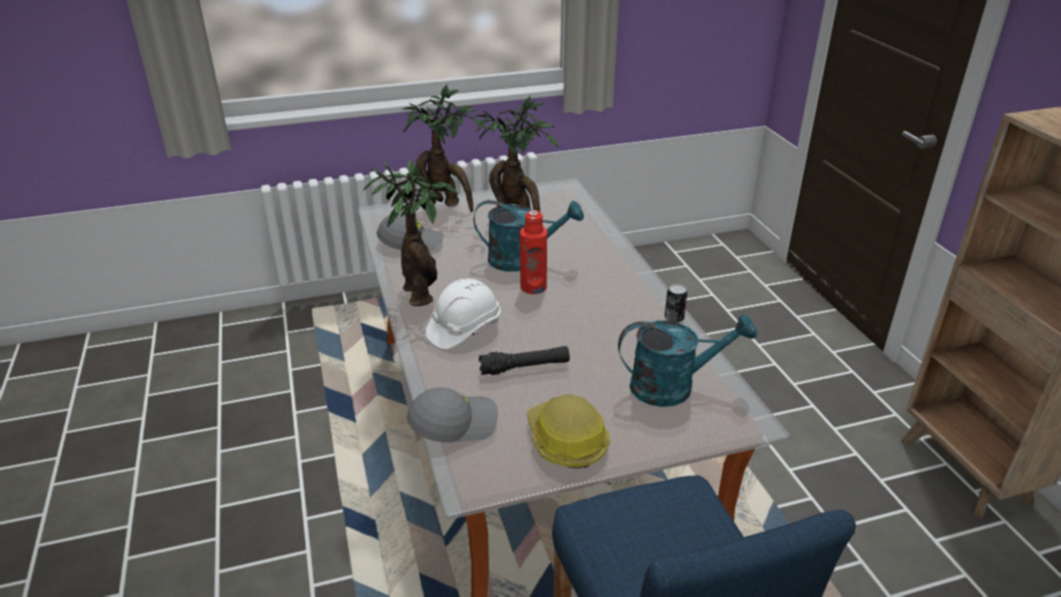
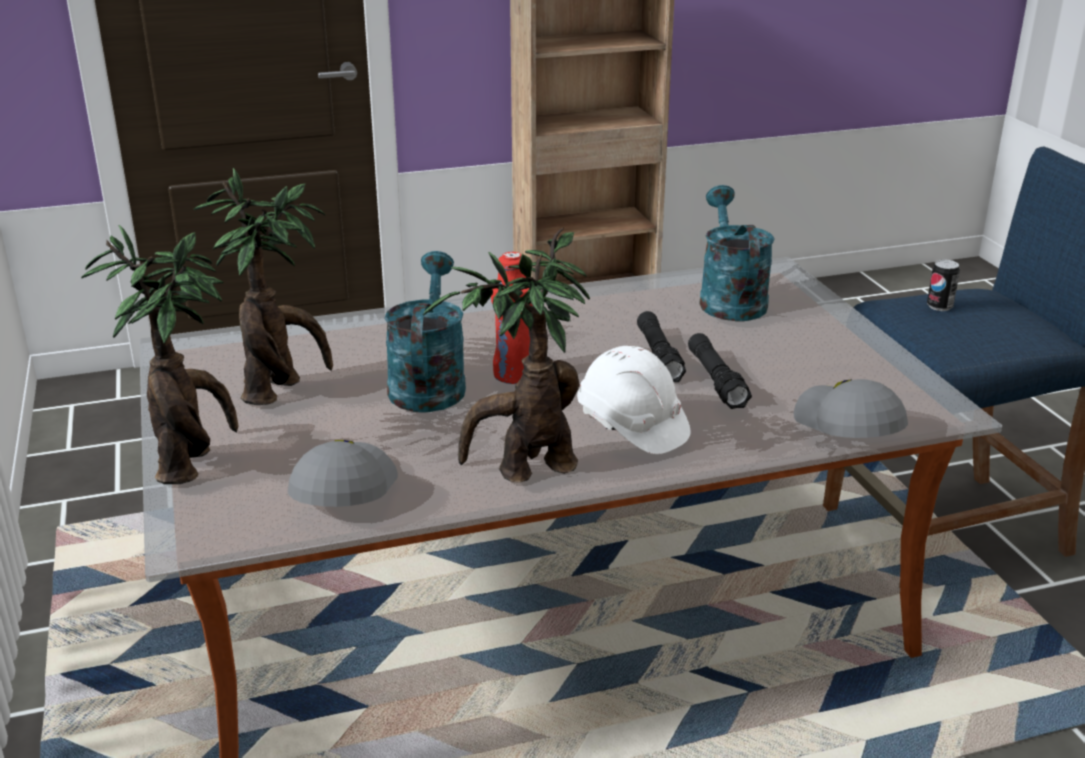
camera: 90 degrees left, 5 degrees down
hard hat [526,394,610,468] -> none
can [665,284,687,323] -> can moved to [927,259,960,311]
none -> black flashlight [637,311,686,382]

